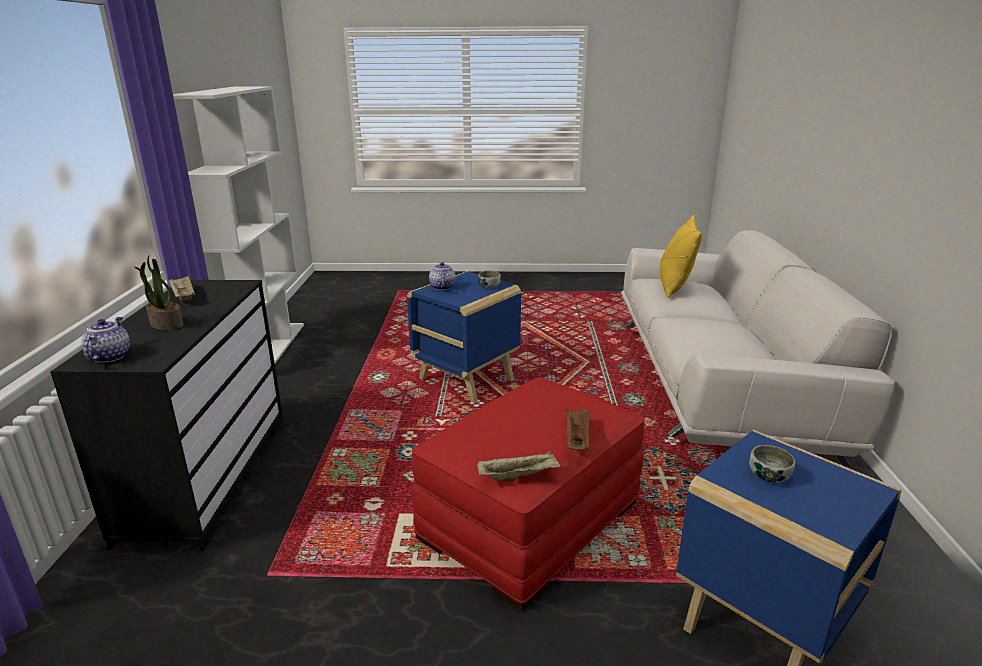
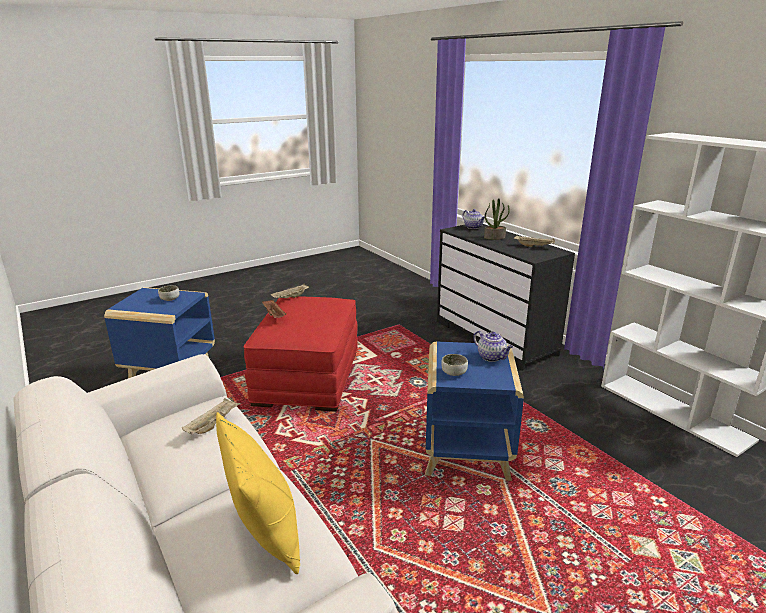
camera: 145 degrees right, 0 degrees up
none -> beige tray [182,398,241,435]

